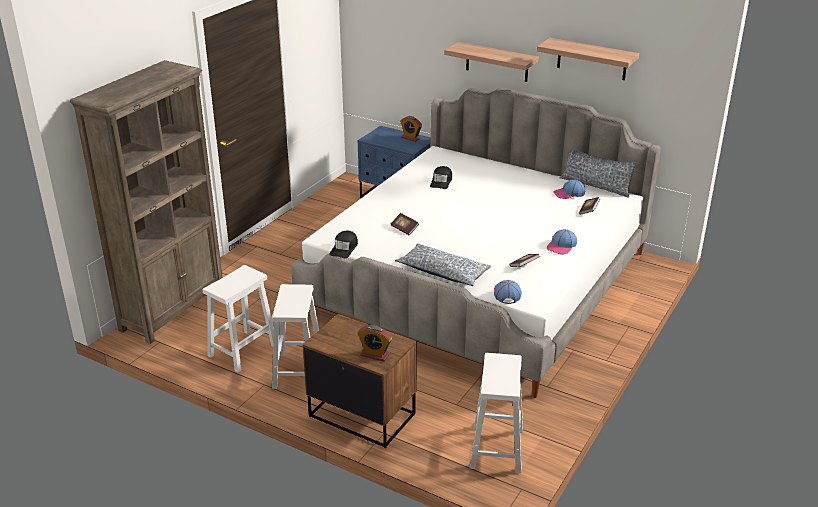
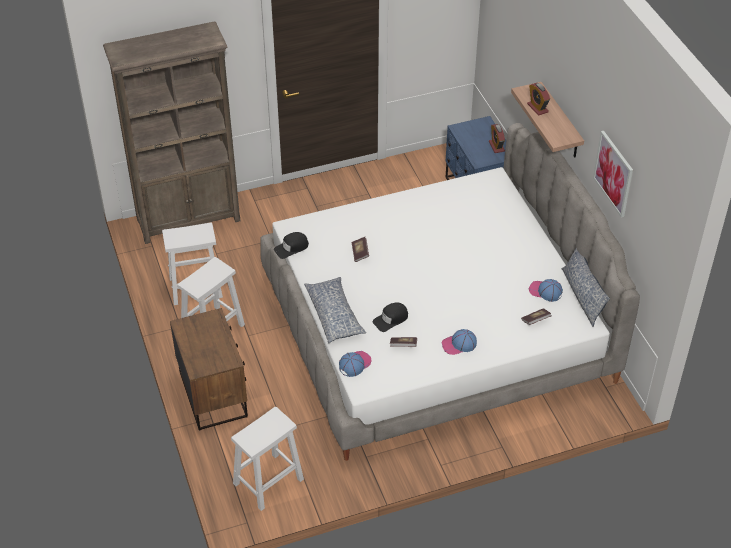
camera: 40 degrees right, 15 degrees up
alarm clock [357,325,392,362] -> alarm clock moved to [527,83,550,115]
black cap [430,166,452,189] -> black cap moved to [373,302,408,332]
shelf [537,38,639,80] -> picture [593,131,633,218]

